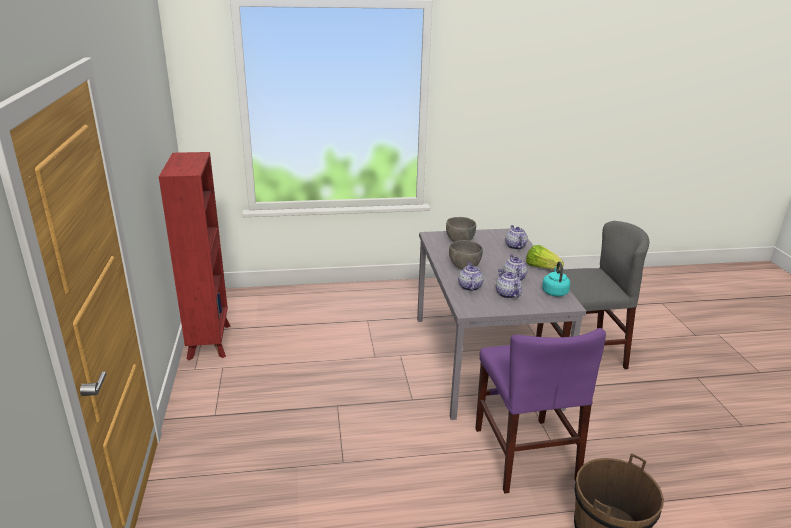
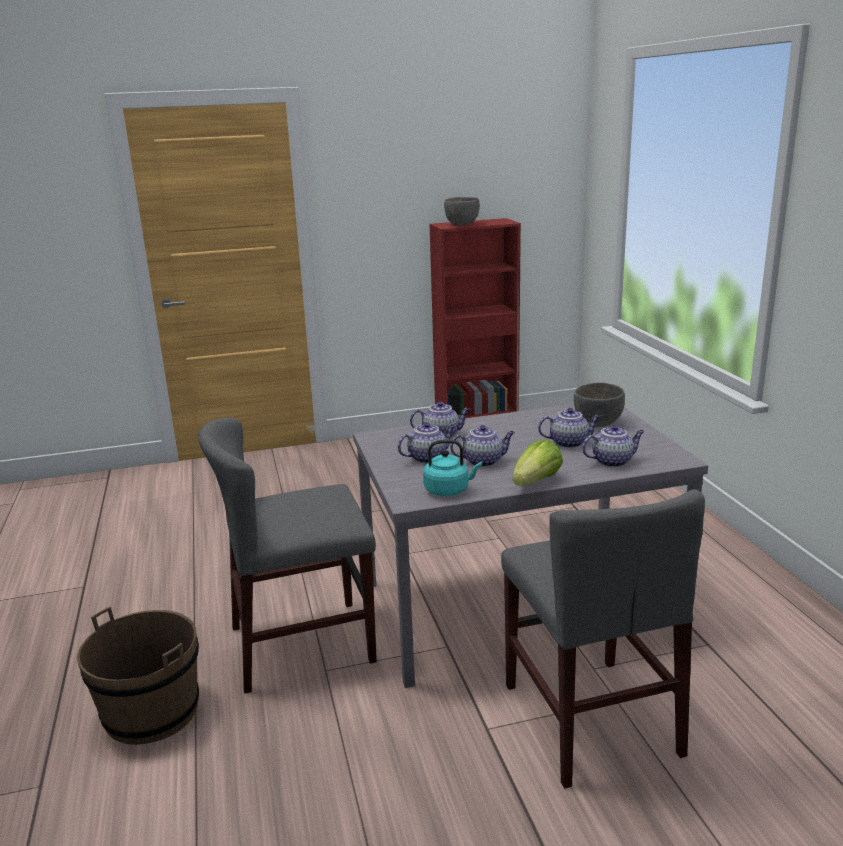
camera: 85 degrees right, 5 degrees down
grey bowl [449,240,483,270] -> grey bowl moved to [444,197,480,226]
purple chair [475,328,606,494] -> grey chair [198,417,377,694]
none -> teapot [538,408,601,448]

